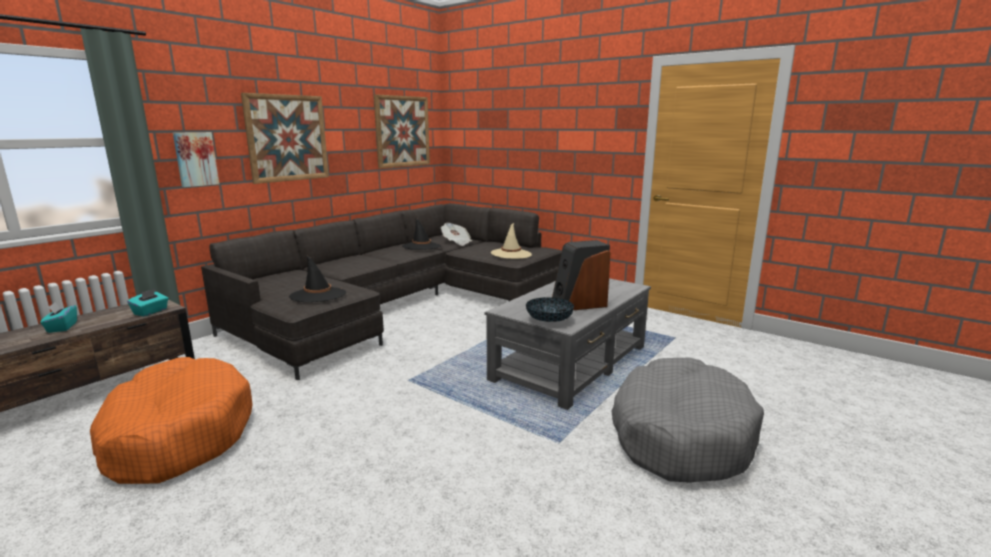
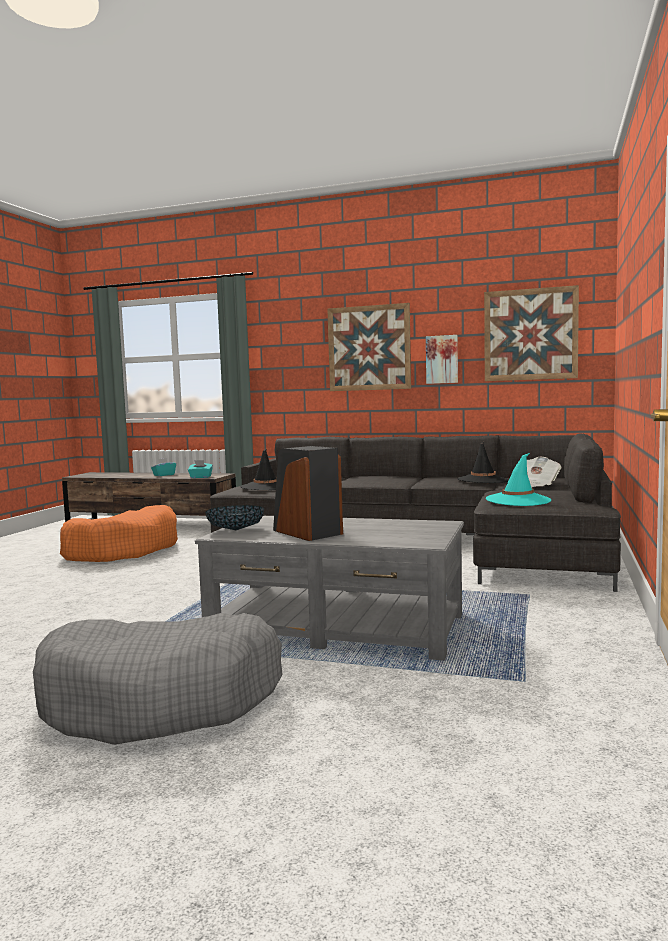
camera: 70 degrees right, 10 degrees down
picture [173,132,219,187] -> picture moved to [426,335,458,384]
beige hat [491,222,532,259] -> turquoise hat [486,453,551,506]

